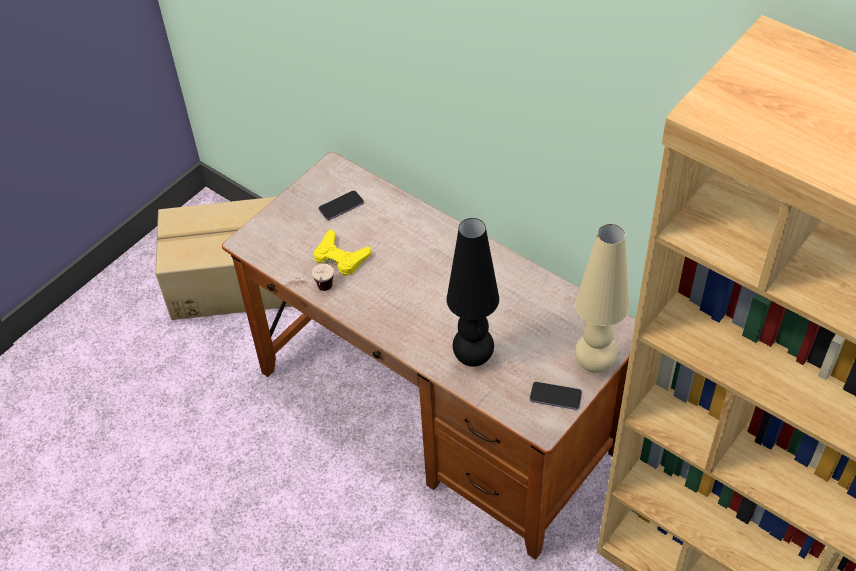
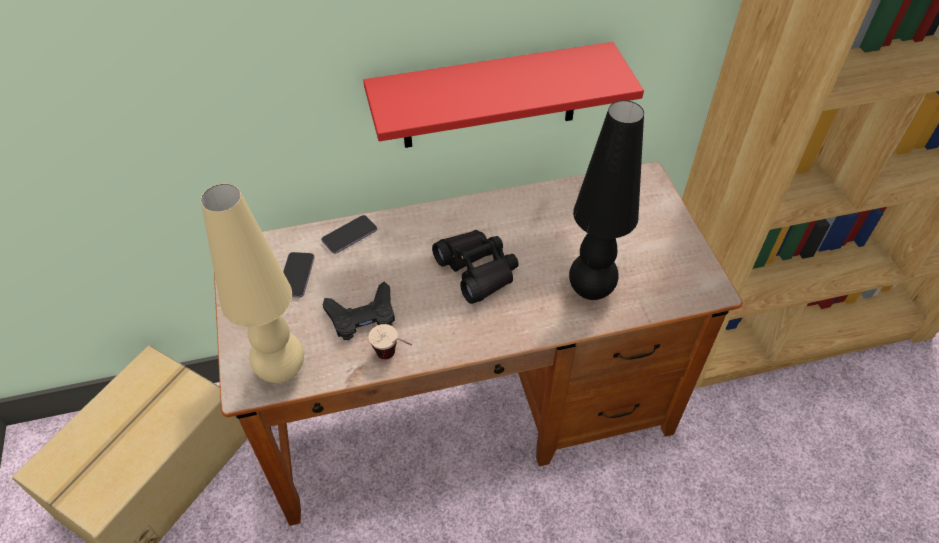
camera: 55 degrees left, 0 degrees up
yellow game controller [313,229,371,276] -> black game controller [323,281,395,340]
phone [530,382,582,410] -> phone moved to [321,215,377,254]
beige table lamp [575,224,629,373] -> beige table lamp moved to [201,184,304,383]
none -> red shelf [363,42,644,148]
none -> black binoculars [432,230,519,304]

